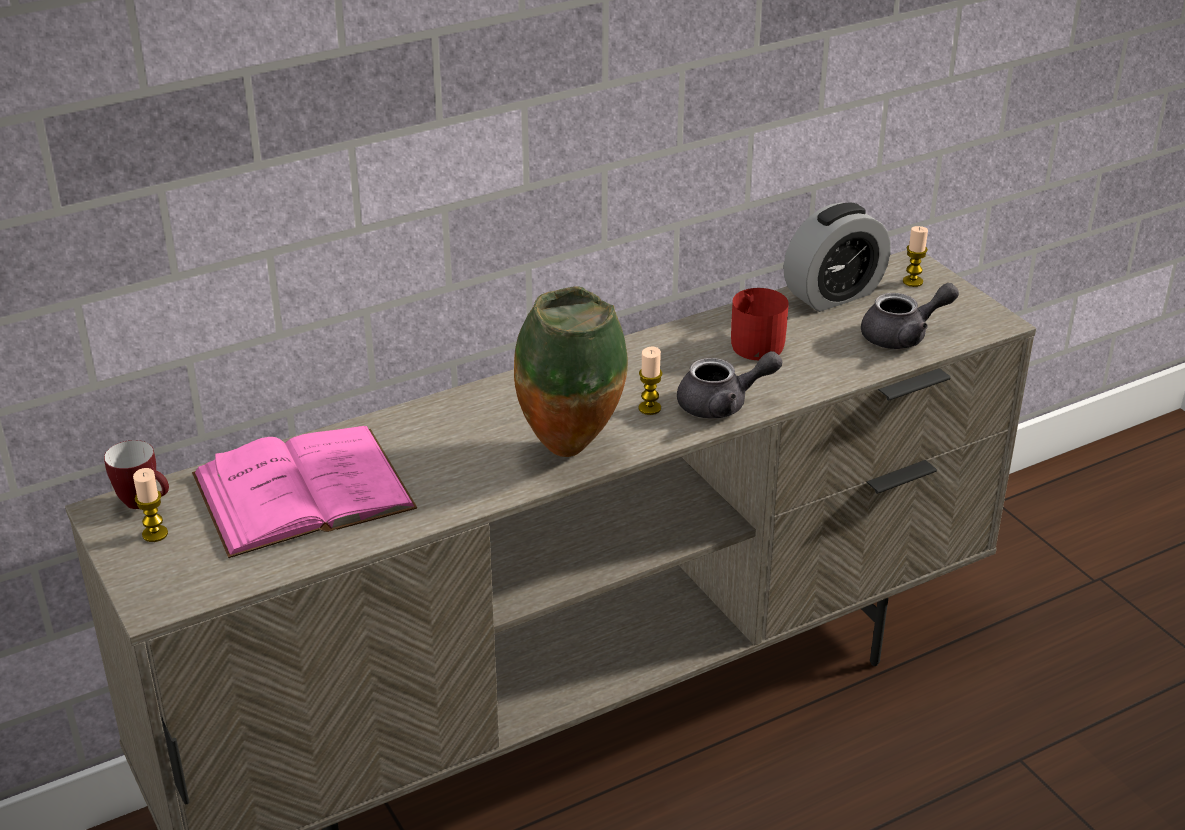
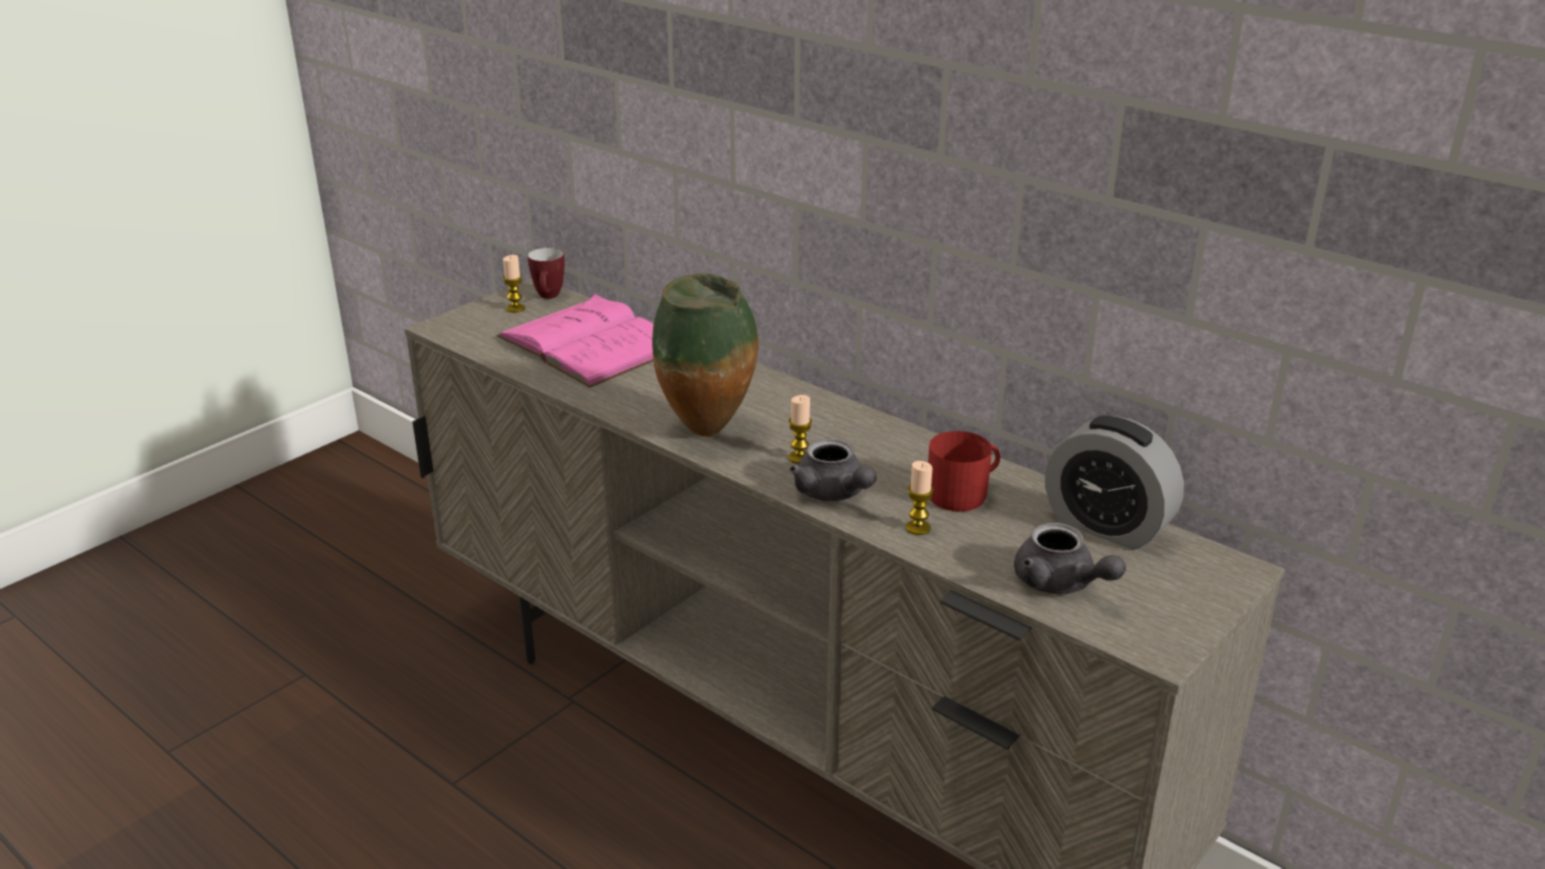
camera: 70 degrees right, 5 degrees down
candle [903,226,928,287] -> candle moved to [906,461,934,535]

